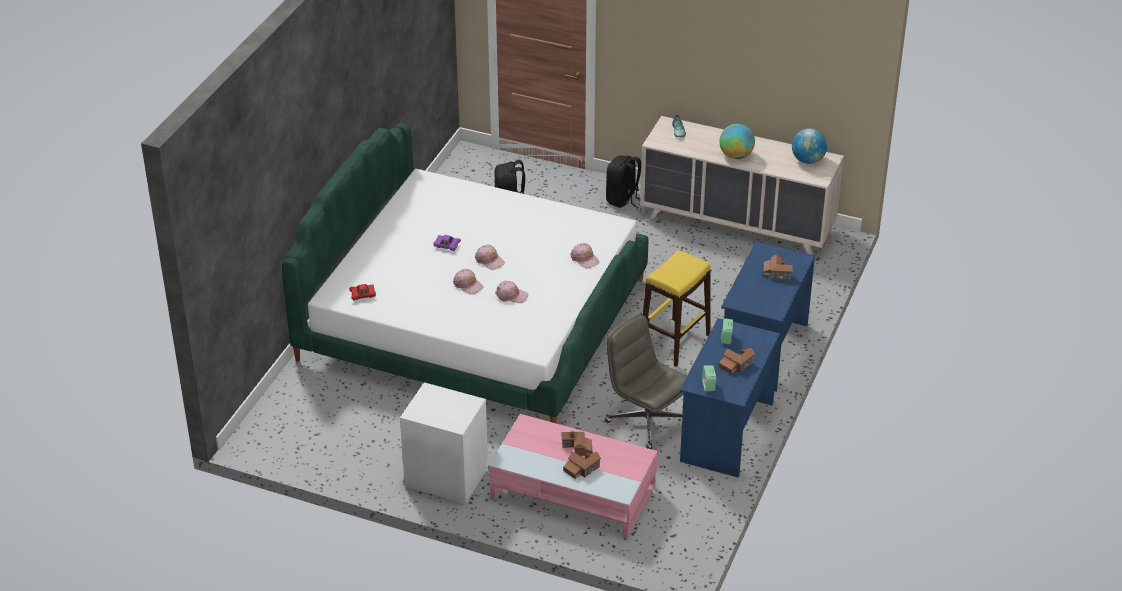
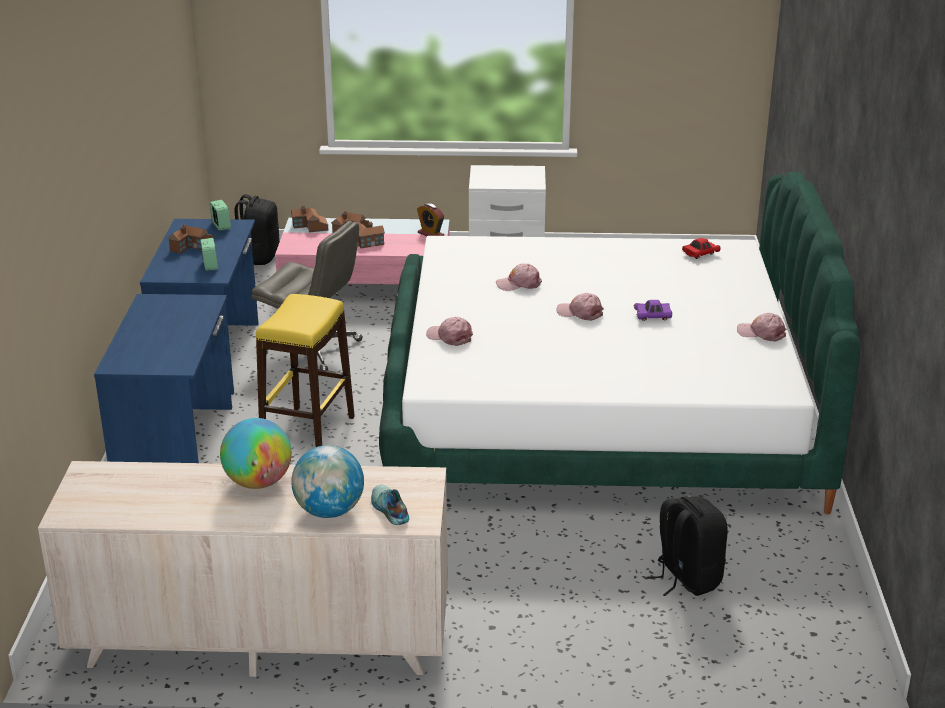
camera: 160 degrees right, 10 degrees down
pink cap [453,269,483,294] -> pink cap moved to [737,313,786,342]
black backpack [606,156,641,208] -> black backpack moved to [234,194,280,265]
toy house [763,254,793,280] -> toy house moved to [291,206,328,232]
globe [792,128,827,164] -> globe moved to [291,445,364,518]
none -> alarm clock [417,203,444,236]

